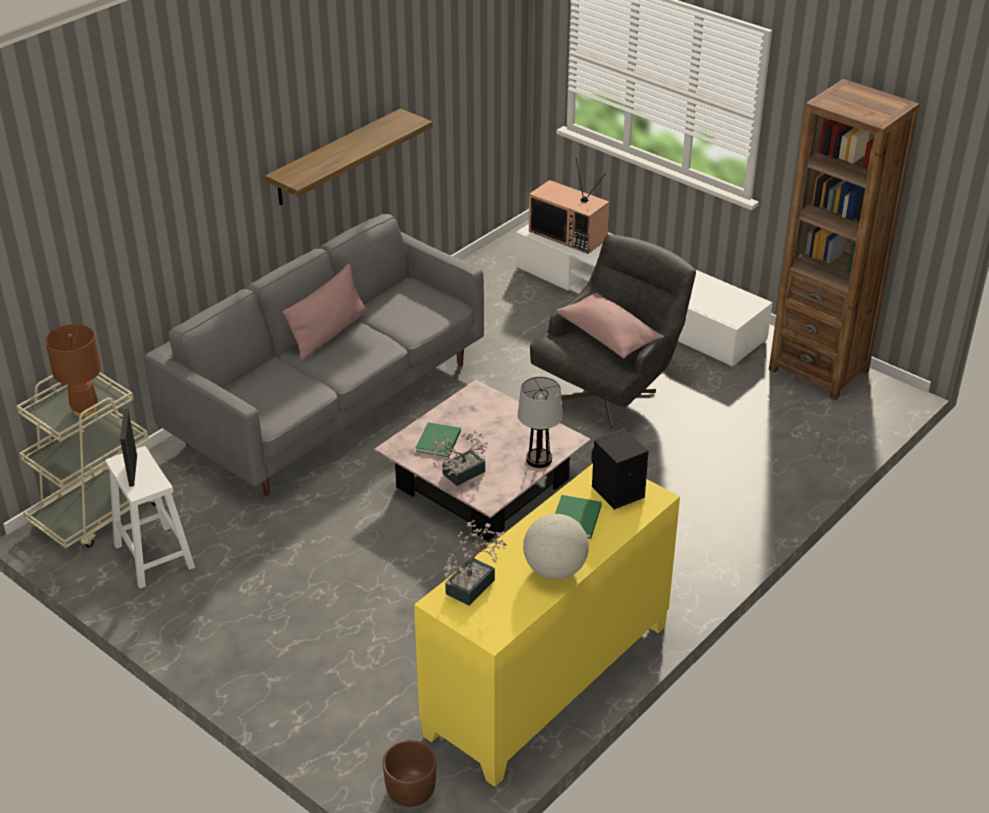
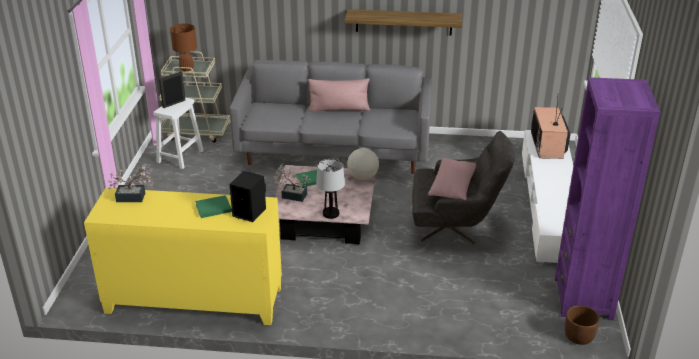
camera: 55 degrees right, 5 degrees down
brown planter [383,740,436,807] -> brown planter moved to [565,305,600,345]
globe [523,514,589,579] -> globe moved to [347,148,379,180]
brown bookcase [769,79,920,400] -> purple bookcase [555,77,660,320]

